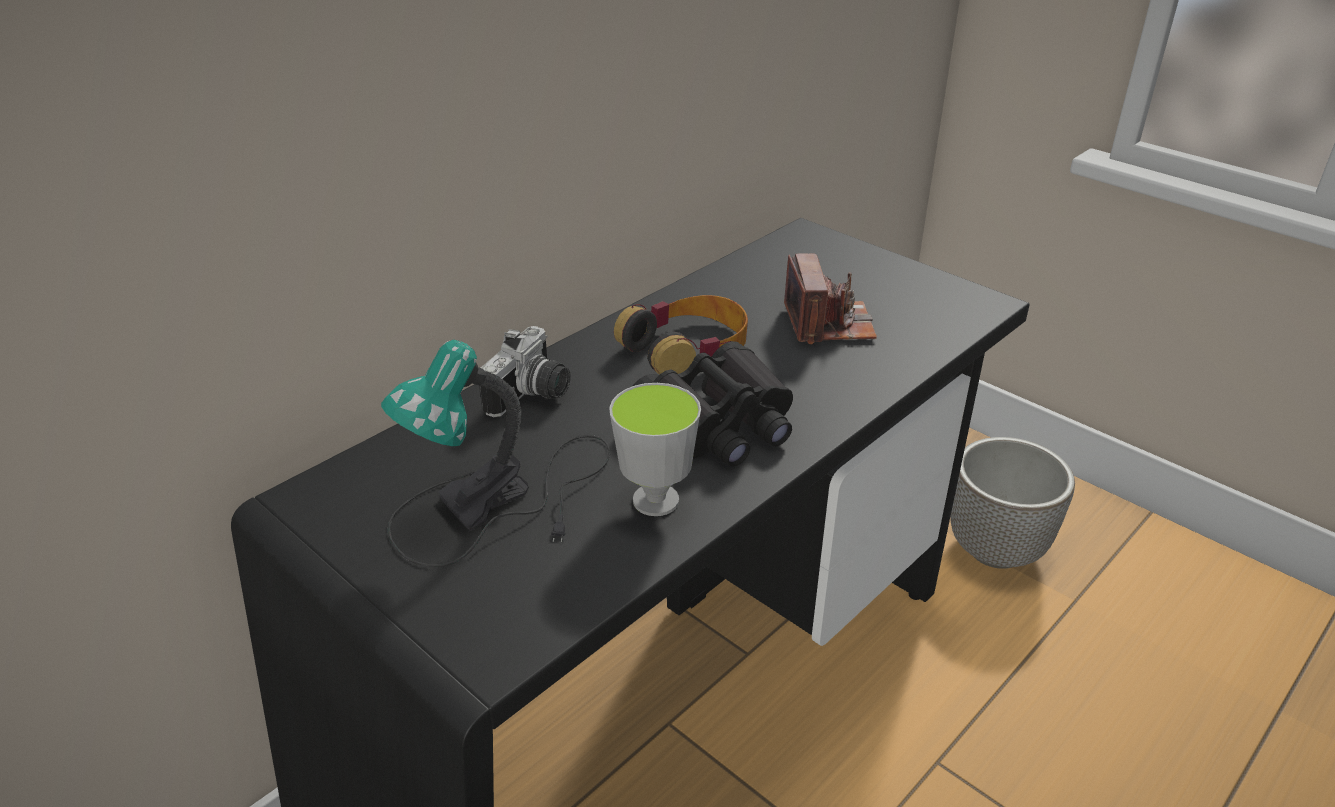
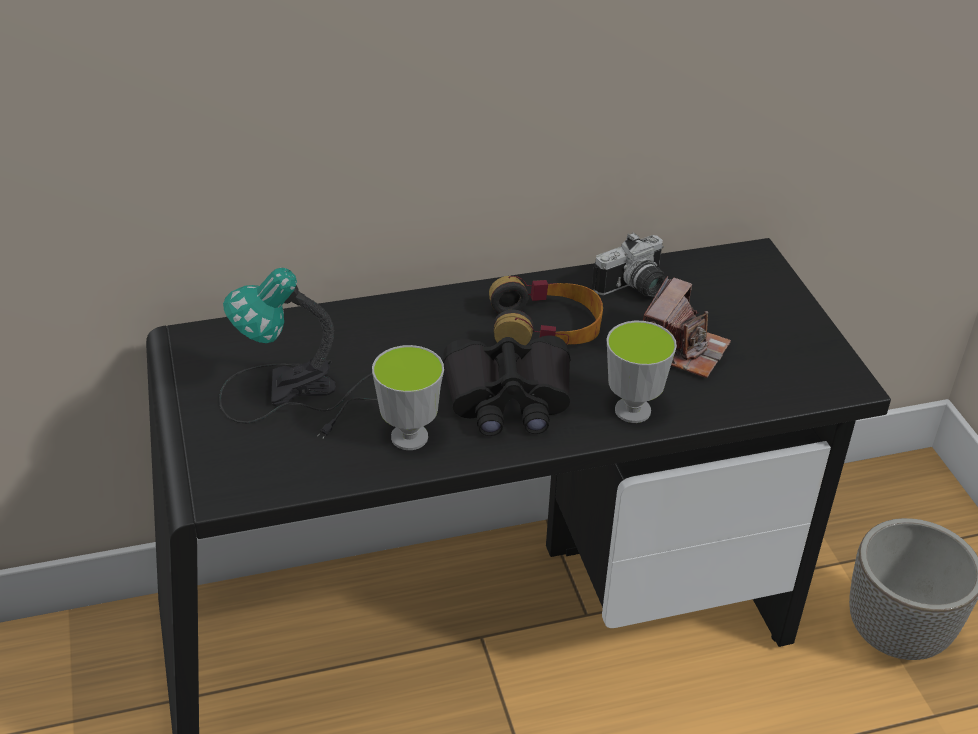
camera: 30 degrees right, 5 degrees up
camera [479,326,571,417] -> camera moved to [592,232,666,297]
none -> cup [607,321,677,423]

